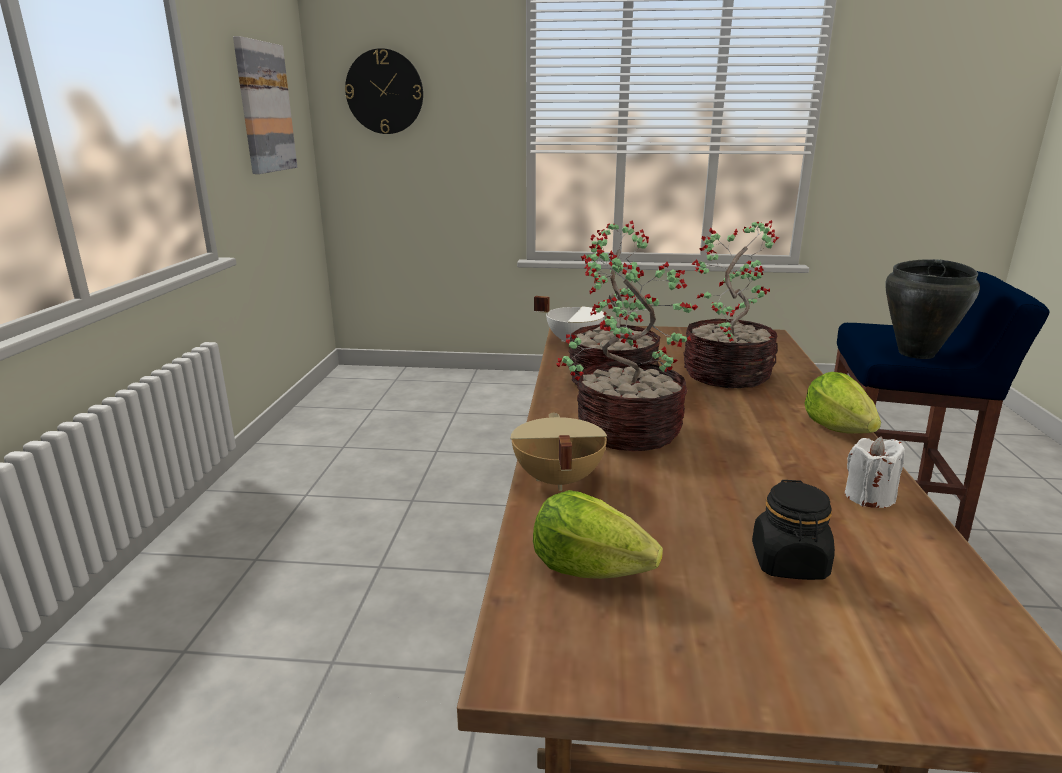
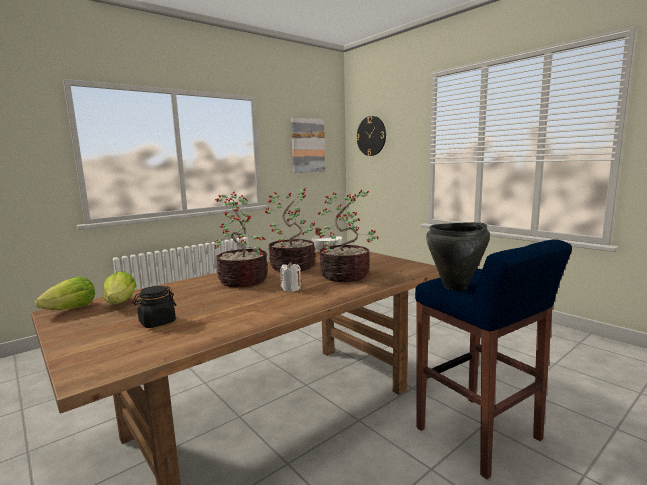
camera: 45 degrees right, 10 degrees down
beige cooking pot [511,412,607,491] -> none
lettuce [804,372,881,434] -> lettuce moved to [35,276,95,310]
white candle [845,436,905,508] -> white candle moved to [280,262,301,292]

